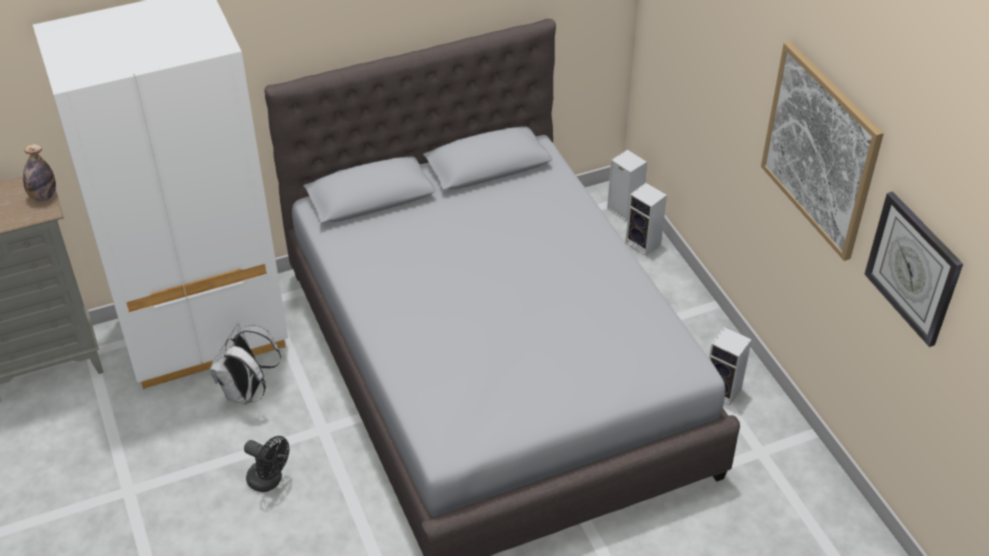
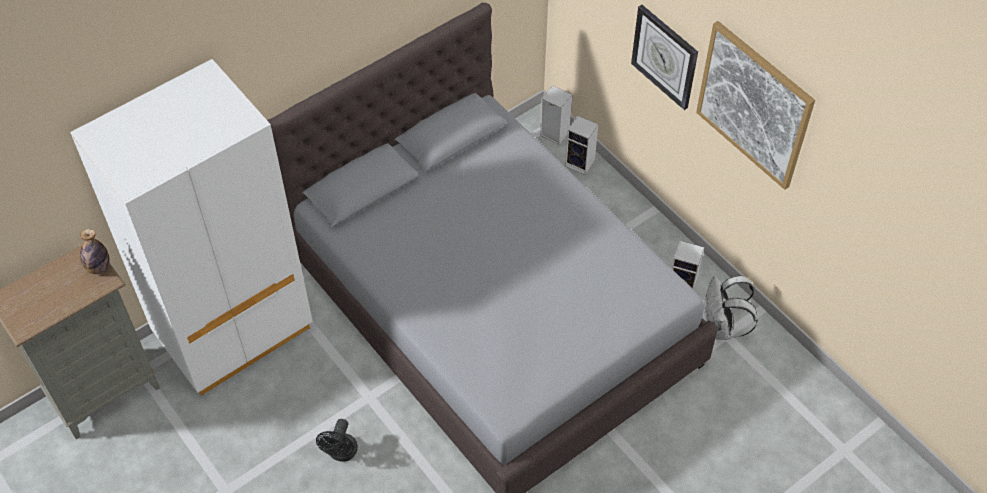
camera: 15 degrees left, 10 degrees up
white backpack [210,324,281,404] -> white backpack moved to [705,276,758,340]
black fan [244,436,289,492] -> black fan turned 90 degrees clockwise [316,419,358,462]
wall clock [864,191,963,347] -> wall clock moved to [631,5,698,110]

